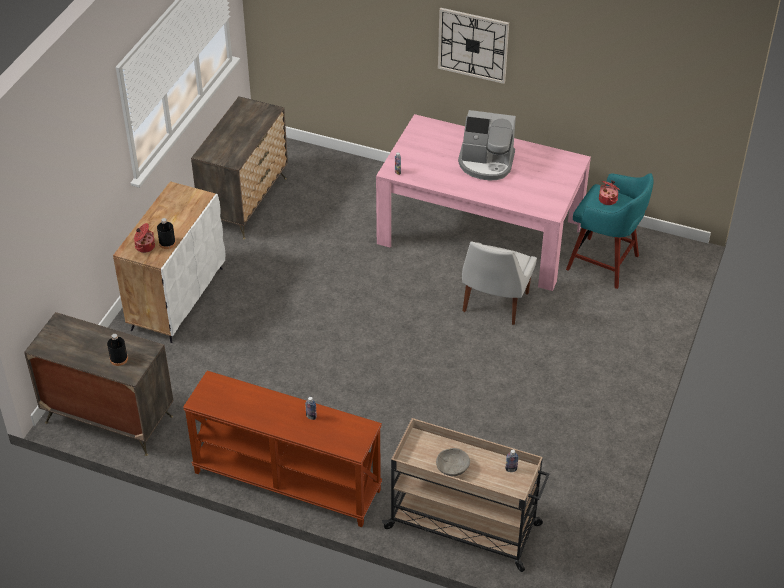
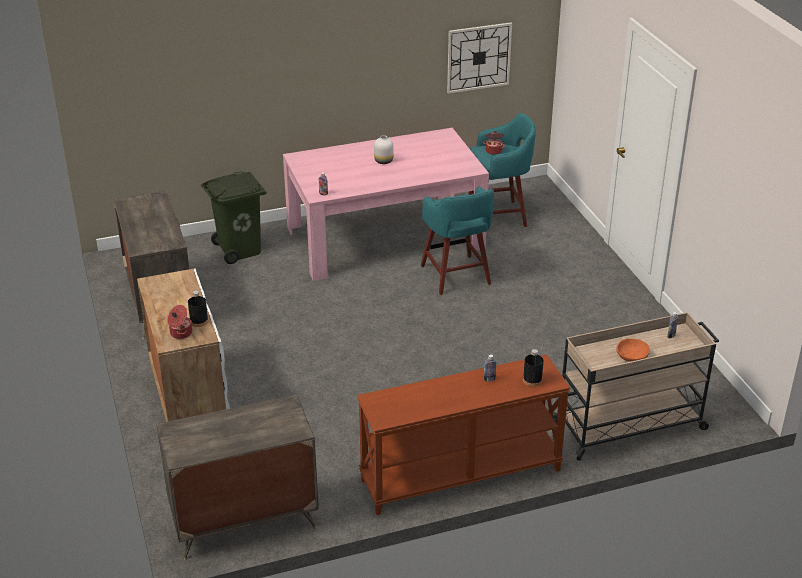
camera: 40 degrees left, 10 degrees down
black bottle [107,334,128,366] -> black bottle moved to [523,349,544,387]
grey bowl [436,448,470,477] -> orange bowl [616,338,650,362]
wall clock [438,8,509,84] -> wall clock moved to [447,22,512,94]
coffee machine [458,110,516,180] -> white vase [374,135,394,164]
white chair [462,242,537,325] -> turquoise stool [420,186,494,295]
none -> green trash can [201,171,267,264]

